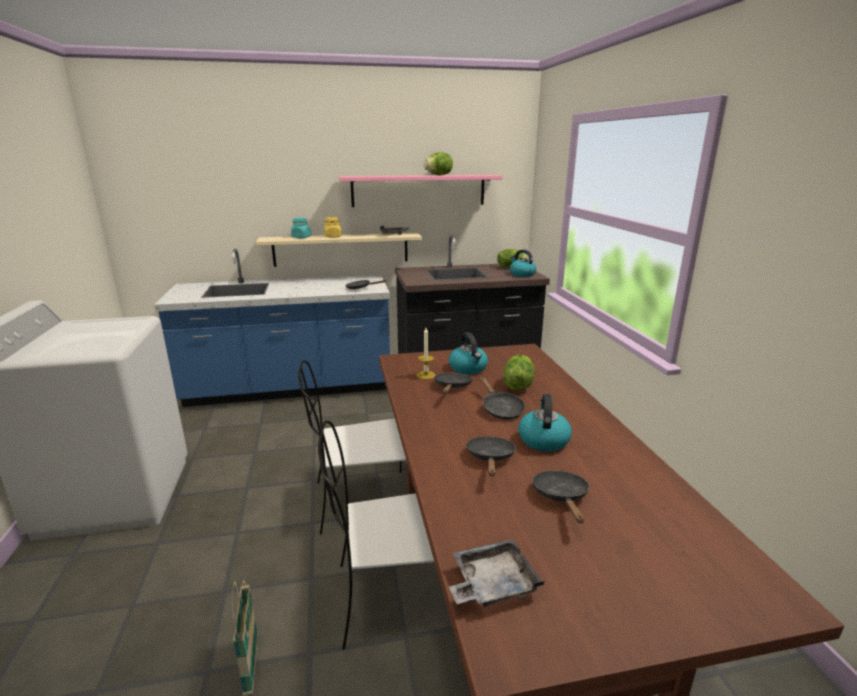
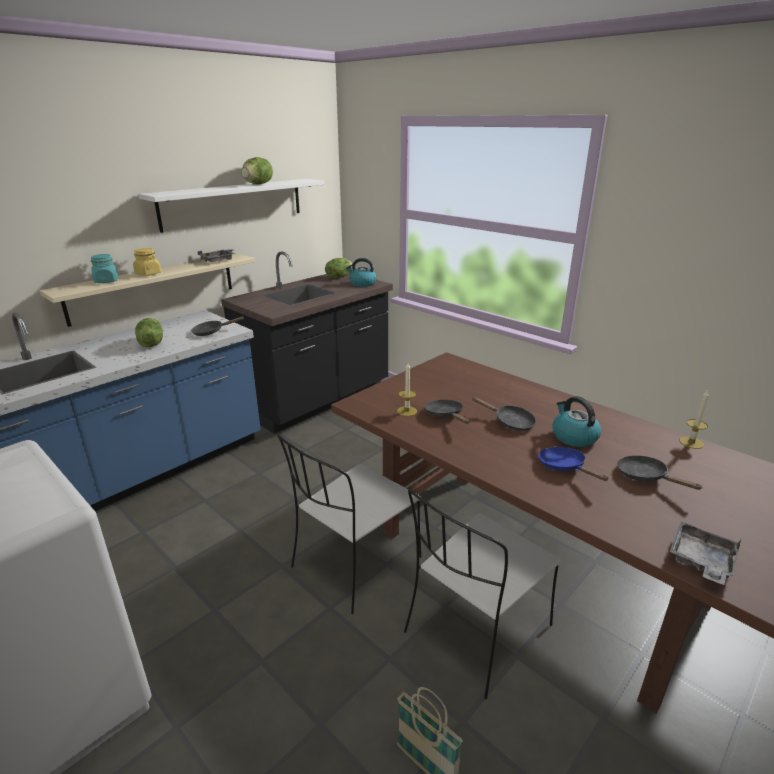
camera: 35 degrees left, 5 degrees up
pink shelf [339,175,503,207] -> white shelf [138,179,324,233]
kettle [449,332,488,374] -> none
black frying pan [466,436,517,476] -> blue frying pan [538,447,608,481]
lettuce [503,355,534,391] -> lettuce moved to [135,318,163,347]
none -> candle [679,389,709,449]

